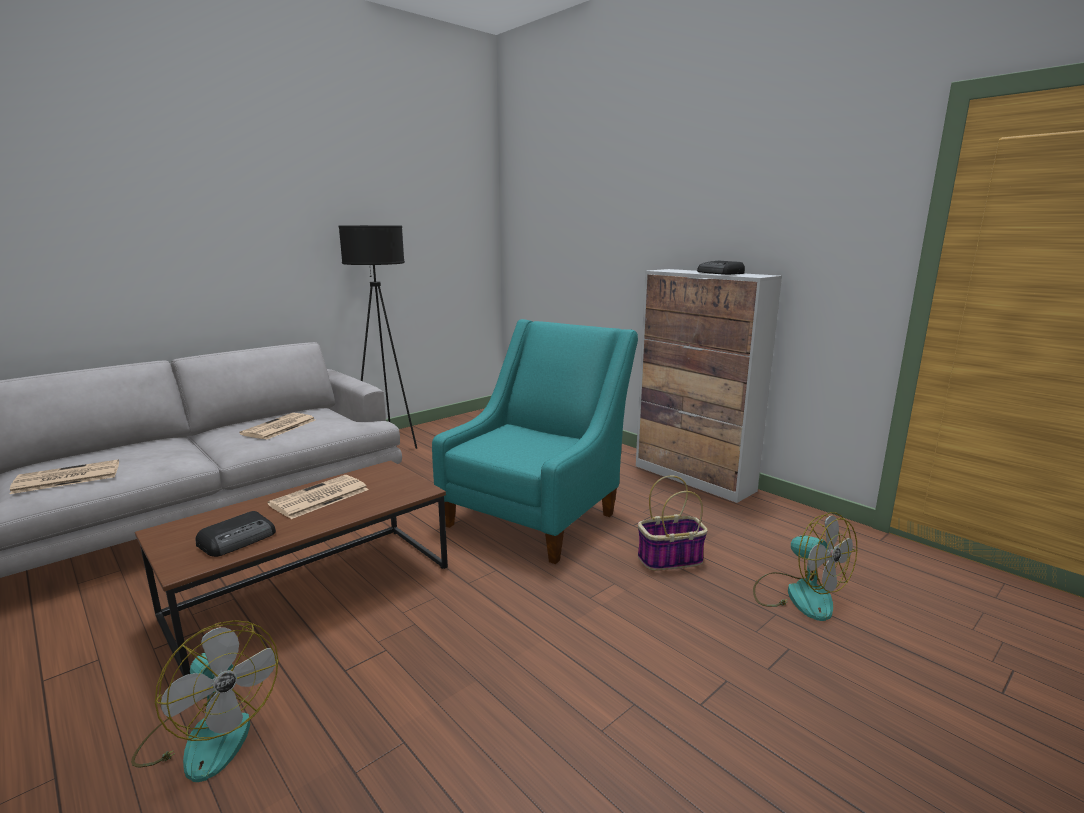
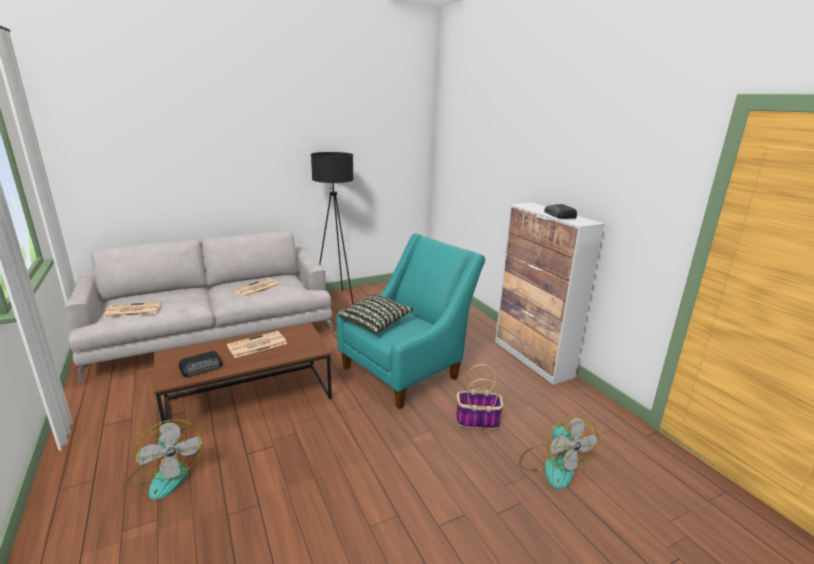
camera: 15 degrees right, 5 degrees up
none -> pillow [338,293,414,334]

